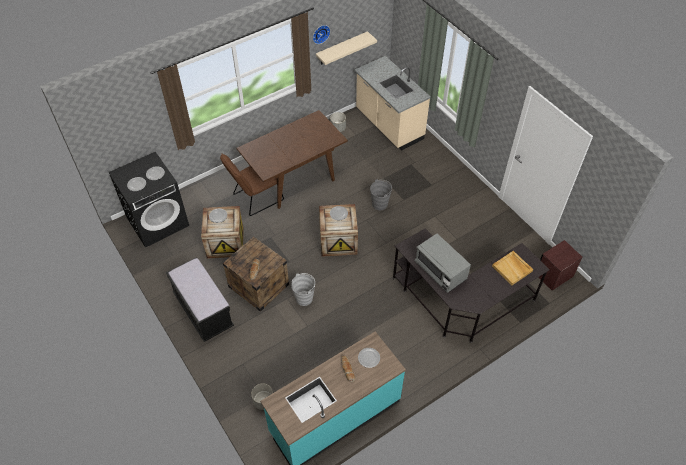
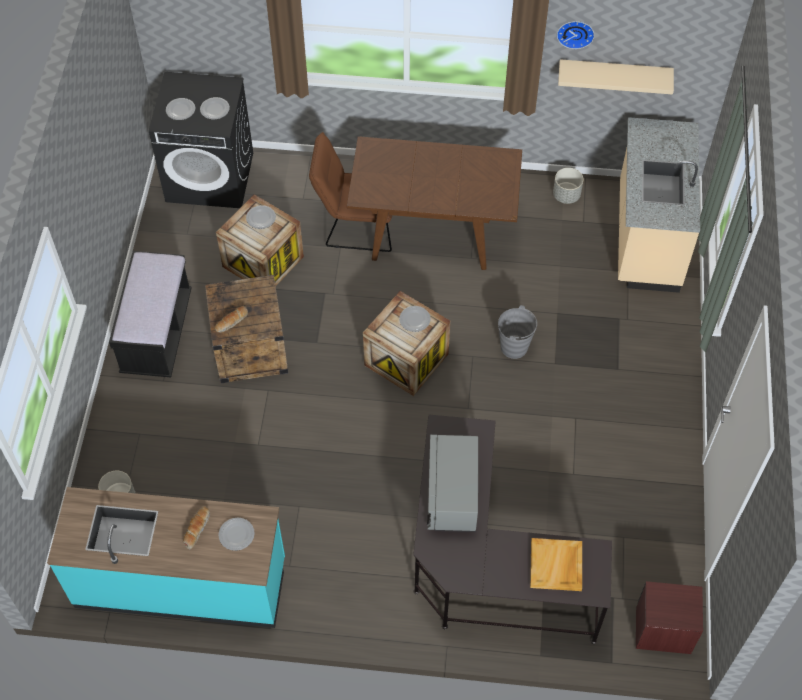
camera: 40 degrees right, 5 degrees up
grey bucket [291,273,315,306] -> none

